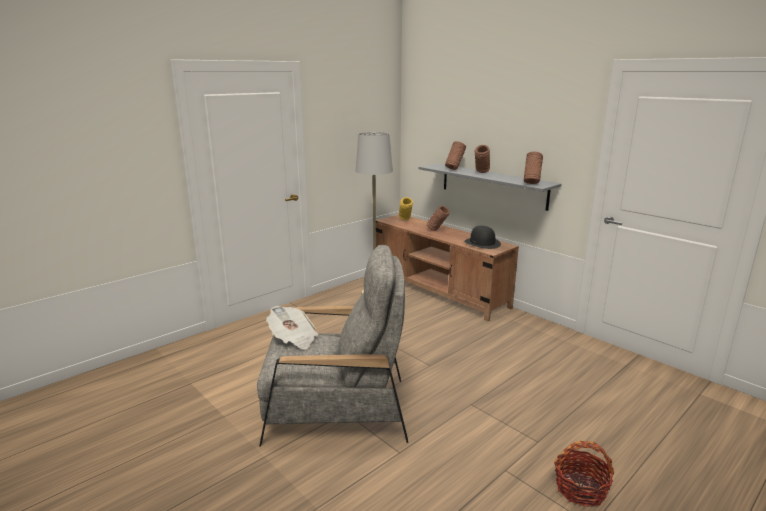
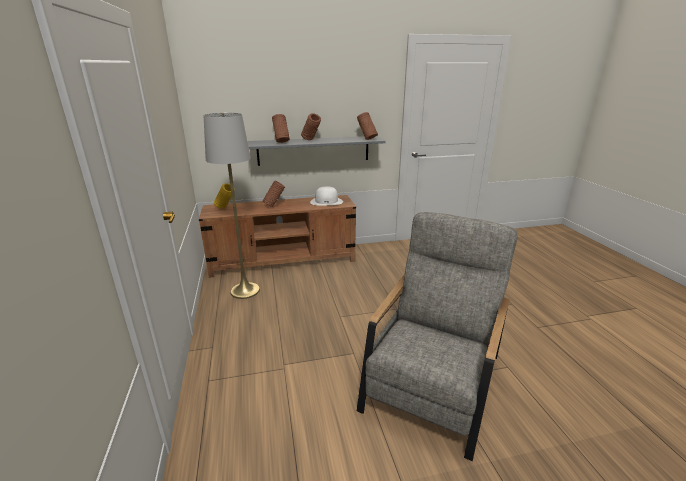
camera: 60 degrees left, 5 degrees up
newspaper [266,306,319,350] -> none
black hat [464,226,501,249] -> white hat [310,186,343,206]
basket [554,441,615,507] -> none

